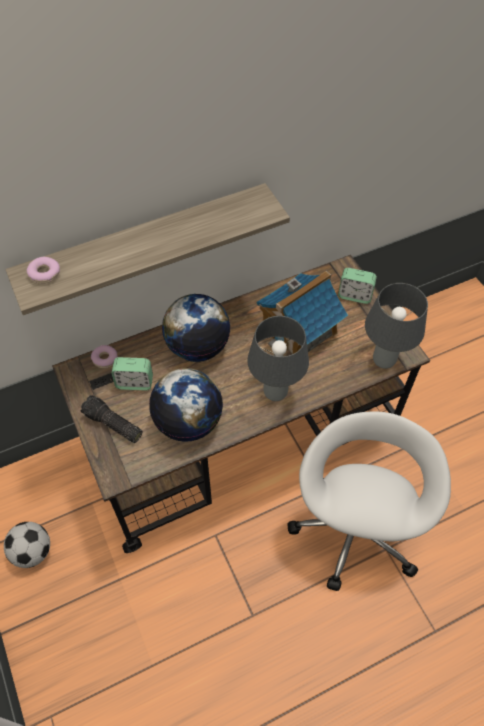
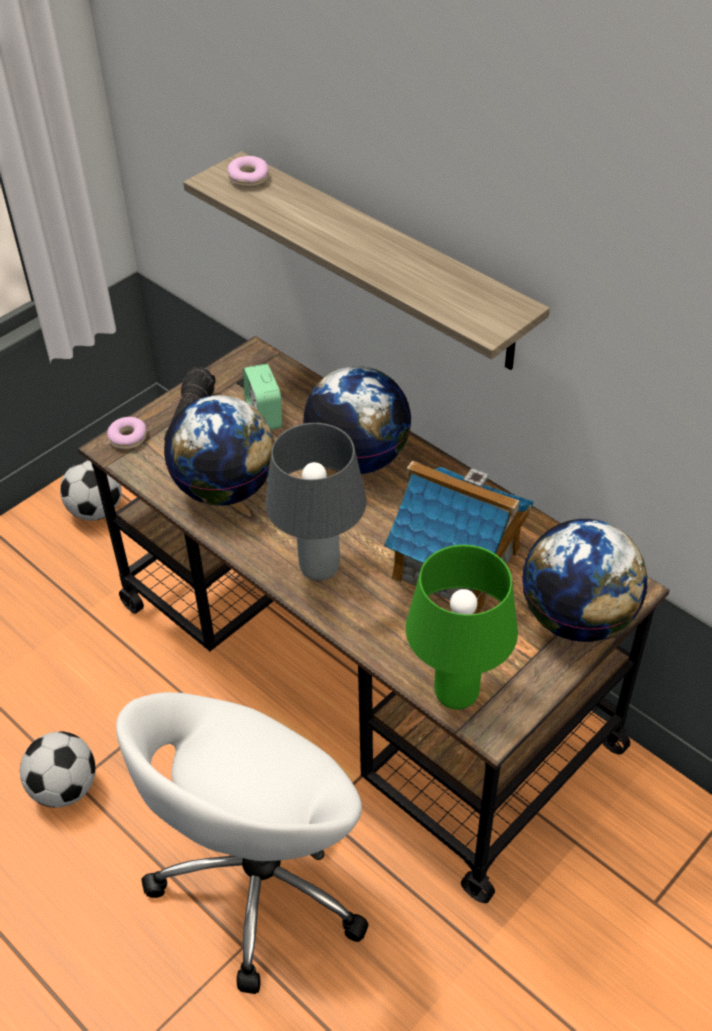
camera: 70 degrees right, 10 degrees down
donut [91,345,118,368] -> donut moved to [107,417,147,449]
white office chair [288,412,451,591] -> white office chair turned 135 degrees clockwise [116,692,368,994]
alarm clock [338,268,377,304] -> globe [522,519,647,642]
grey table lamp [365,283,428,369] -> green table lamp [406,545,518,709]
none -> football [20,731,95,808]

